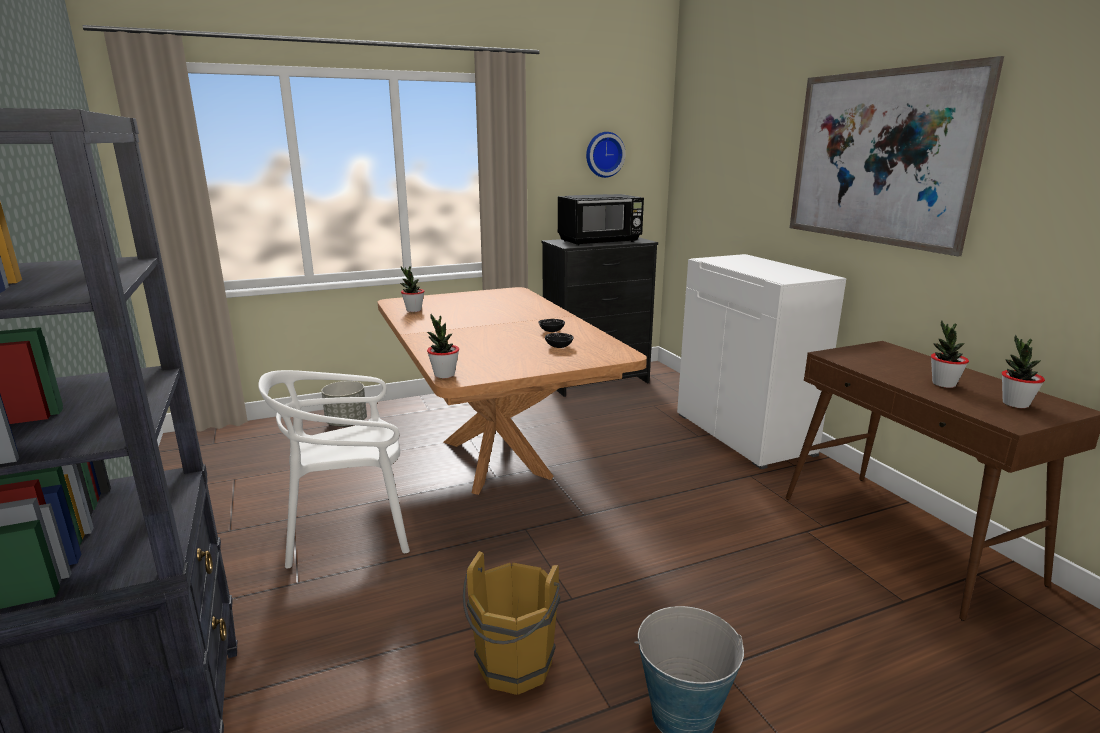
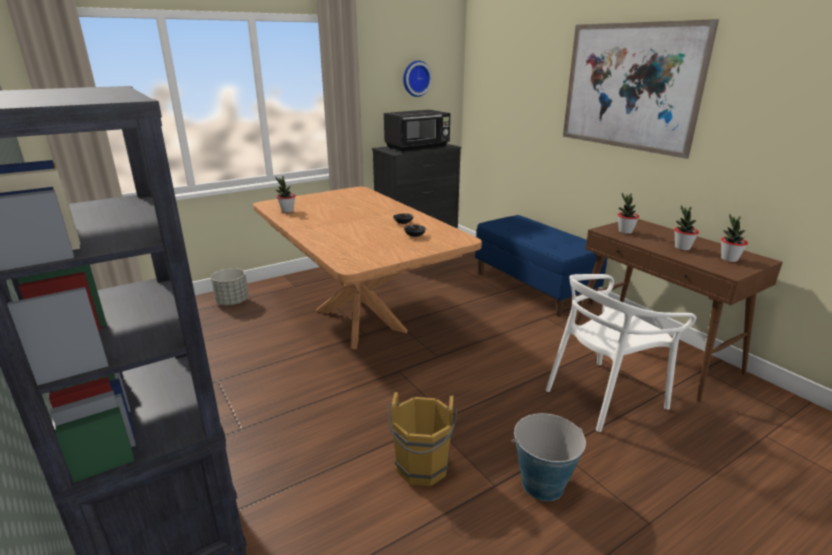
camera: 10 degrees left, 5 degrees up
white chair [258,370,410,568] -> white chair moved to [546,274,696,432]
potted plant [427,314,459,378] -> potted plant moved to [618,193,639,234]
white cabinet [677,254,846,469] -> blue bench [475,215,607,316]

